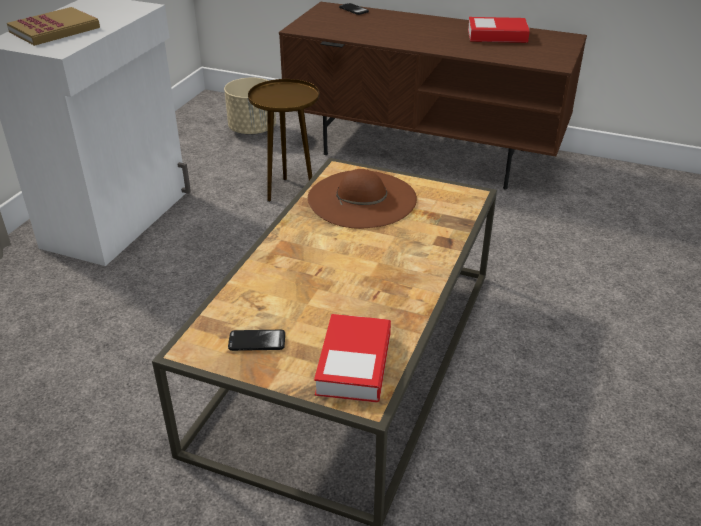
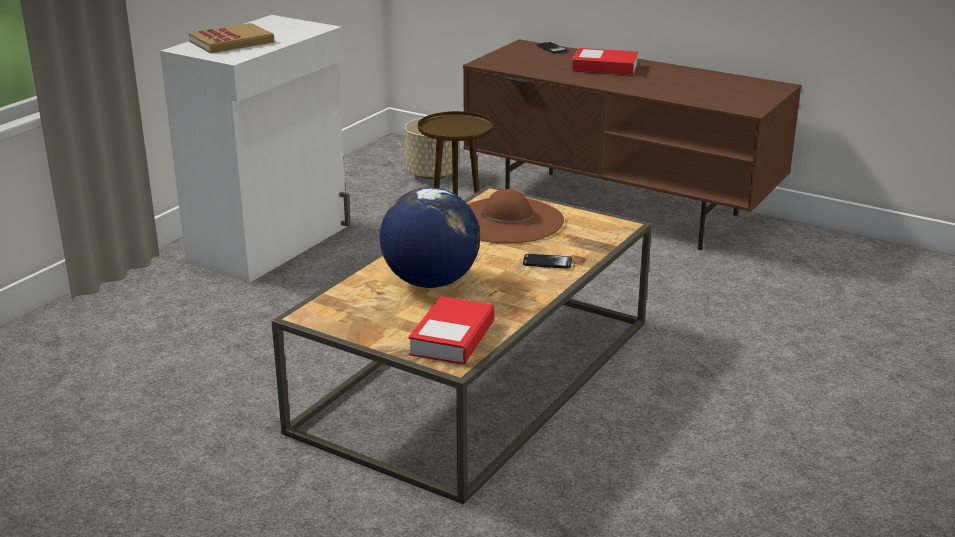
camera: 10 degrees right, 10 degrees down
phone [228,330,285,351] -> phone moved to [523,254,572,269]
book [468,17,530,43] -> book moved to [572,48,638,76]
none -> globe [380,187,480,288]

